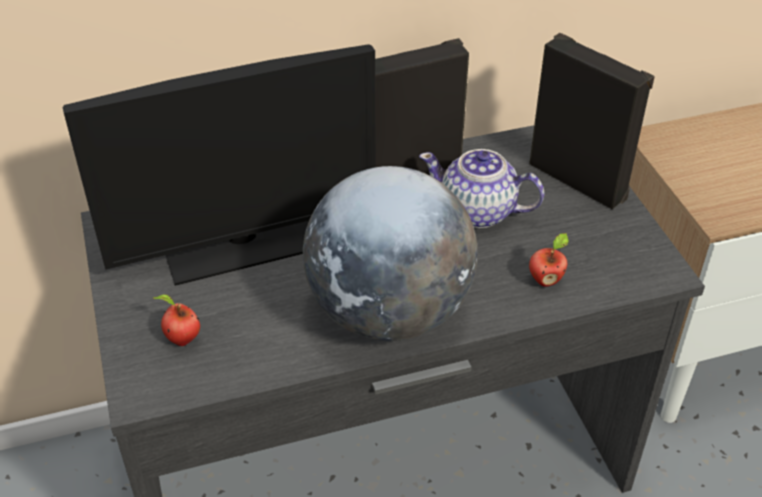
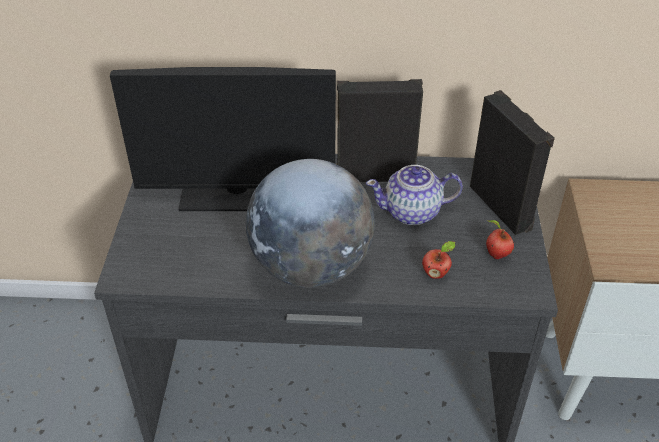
camera: 20 degrees right, 0 degrees up
apple [154,294,200,346] -> apple moved to [486,220,514,259]
teapot [419,149,544,228] -> teapot turned 45 degrees counterclockwise [366,165,463,225]

